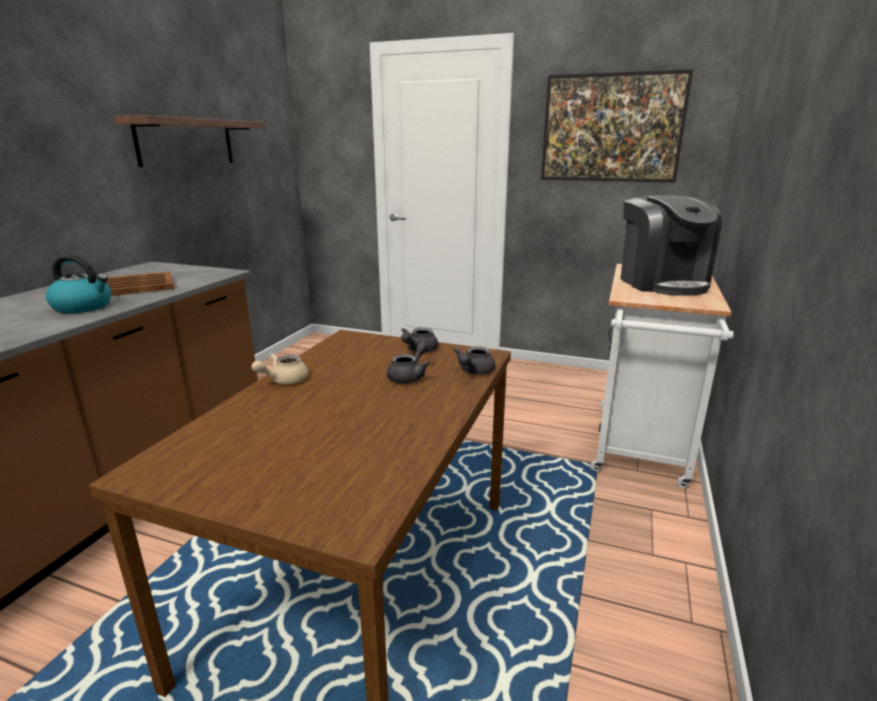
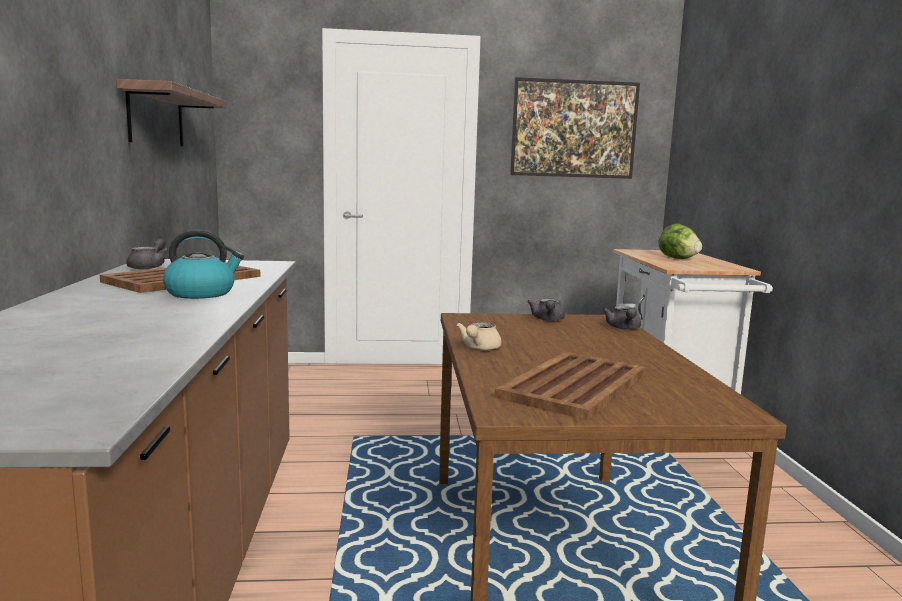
camera: 25 degrees left, 10 degrees down
grey teapot [387,342,430,383] -> grey teapot moved to [126,239,169,269]
coffee machine [621,196,722,296] -> lettuce [658,224,702,259]
none -> brown tray [495,352,646,420]

